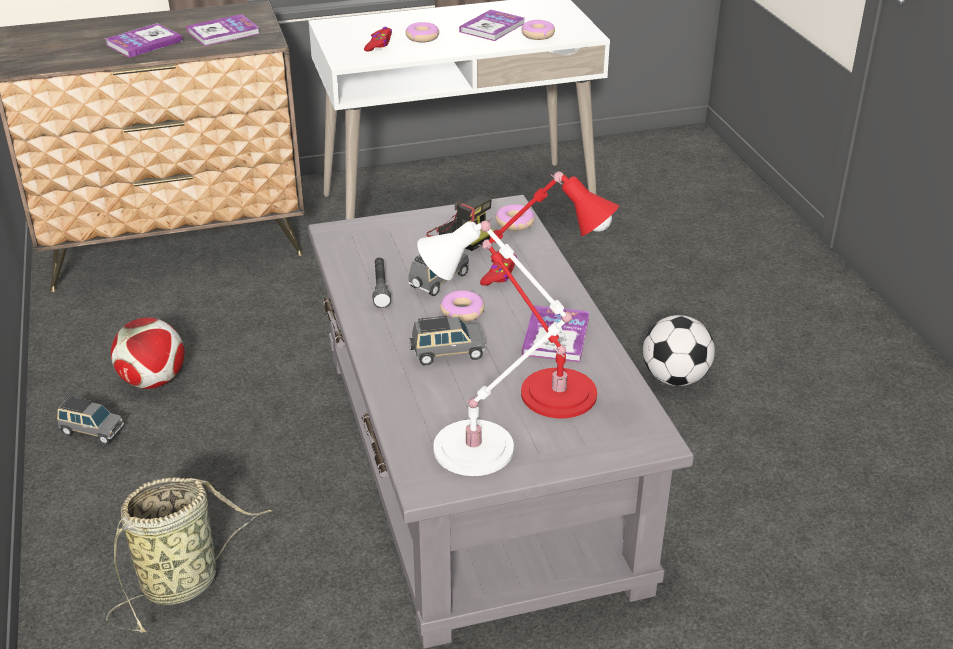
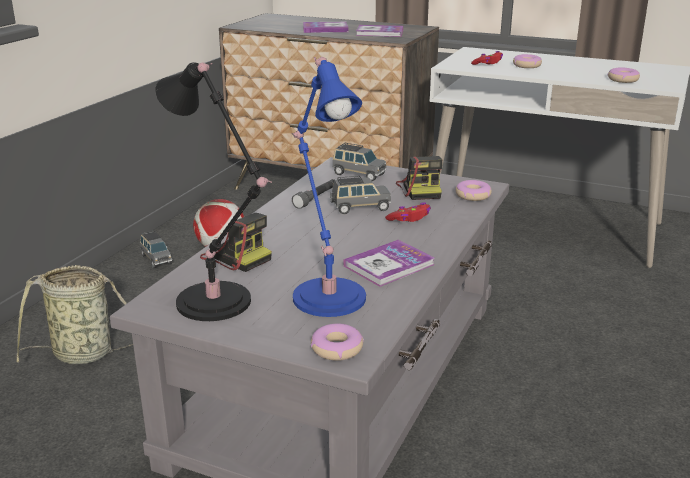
camera: 40 degrees right, 10 degrees down
grey toy car [409,316,485,366] -> grey toy car moved to [332,143,386,181]
white table lamp [417,218,574,476] -> black table lamp [155,62,272,321]
donut [440,290,485,322] -> donut moved to [311,324,364,361]
book [459,9,524,41] -> none
red table lamp [478,172,620,418] -> blue table lamp [291,57,366,317]
football [643,315,715,386] -> none
none -> camera [200,213,272,272]

